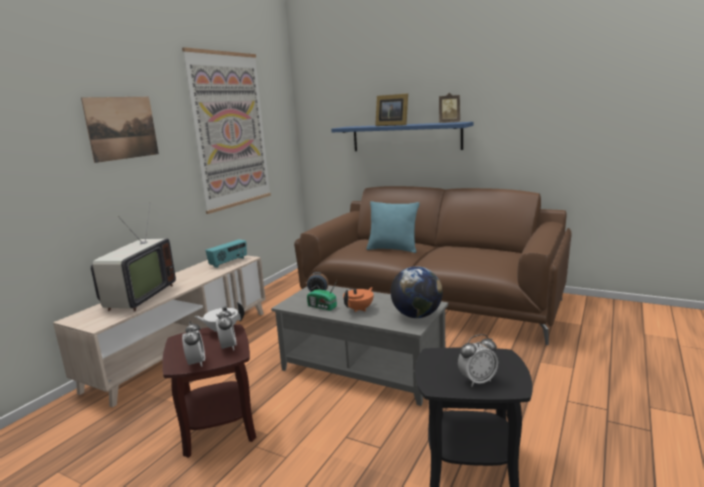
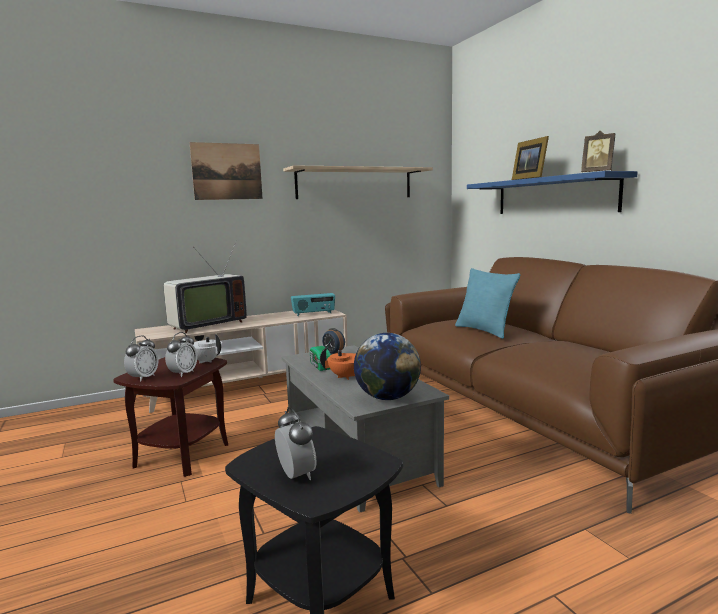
camera: 35 degrees right, 5 degrees down
picture [182,47,271,214] -> shelf [283,165,433,199]
alarm clock [458,334,498,387] -> alarm clock turned 135 degrees counterclockwise [275,407,317,480]

